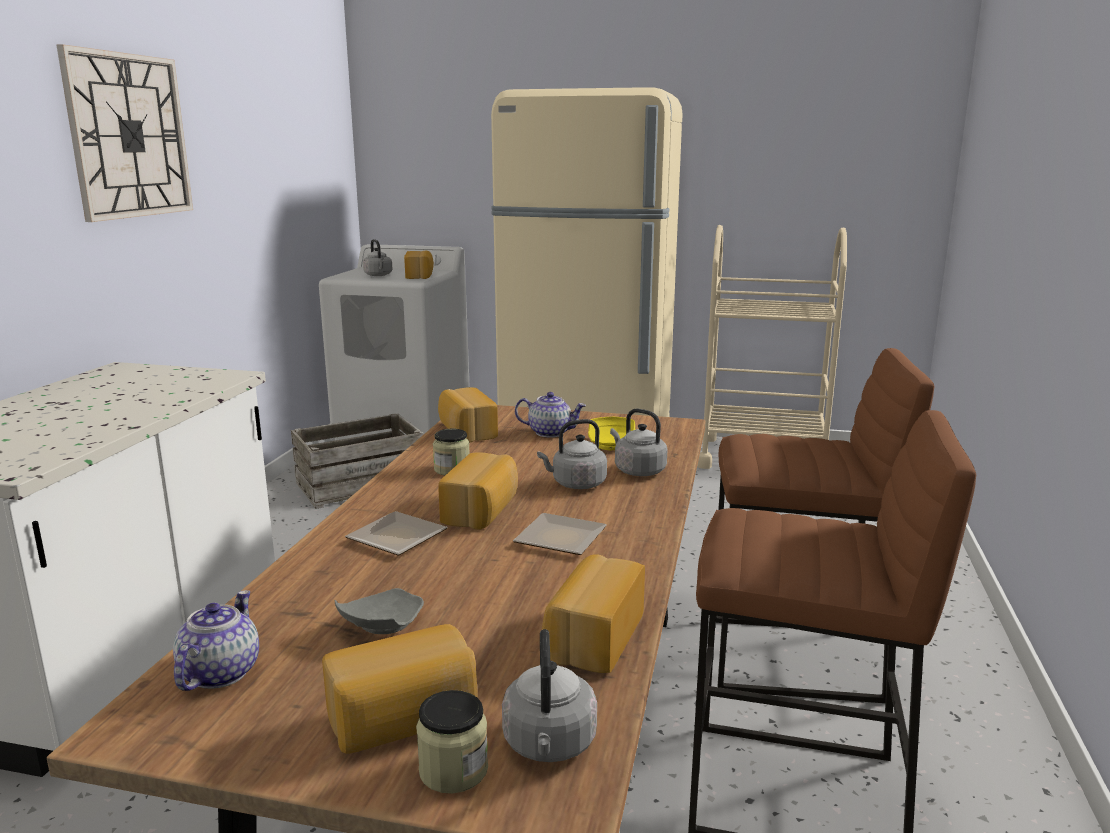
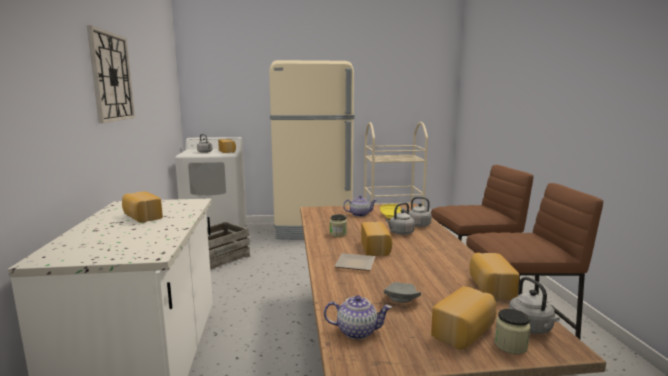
camera: 20 degrees left, 5 degrees down
teapot [173,590,259,691] -> teapot turned 105 degrees clockwise [324,295,392,340]
bread [438,387,498,443] -> bread moved to [122,192,163,223]
plate [513,513,607,555] -> none

